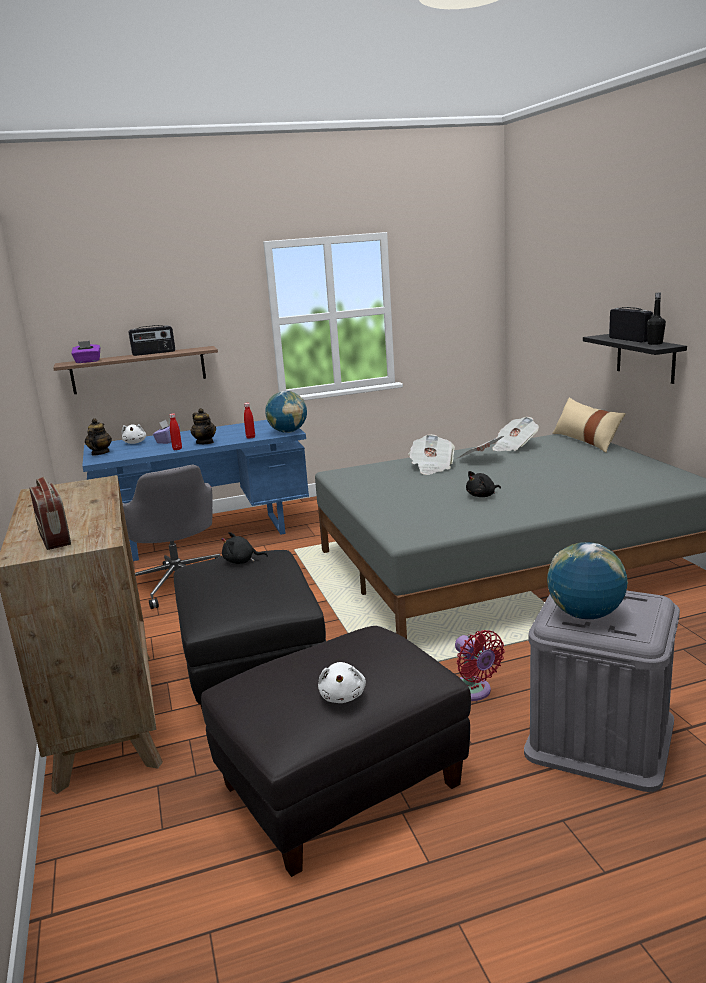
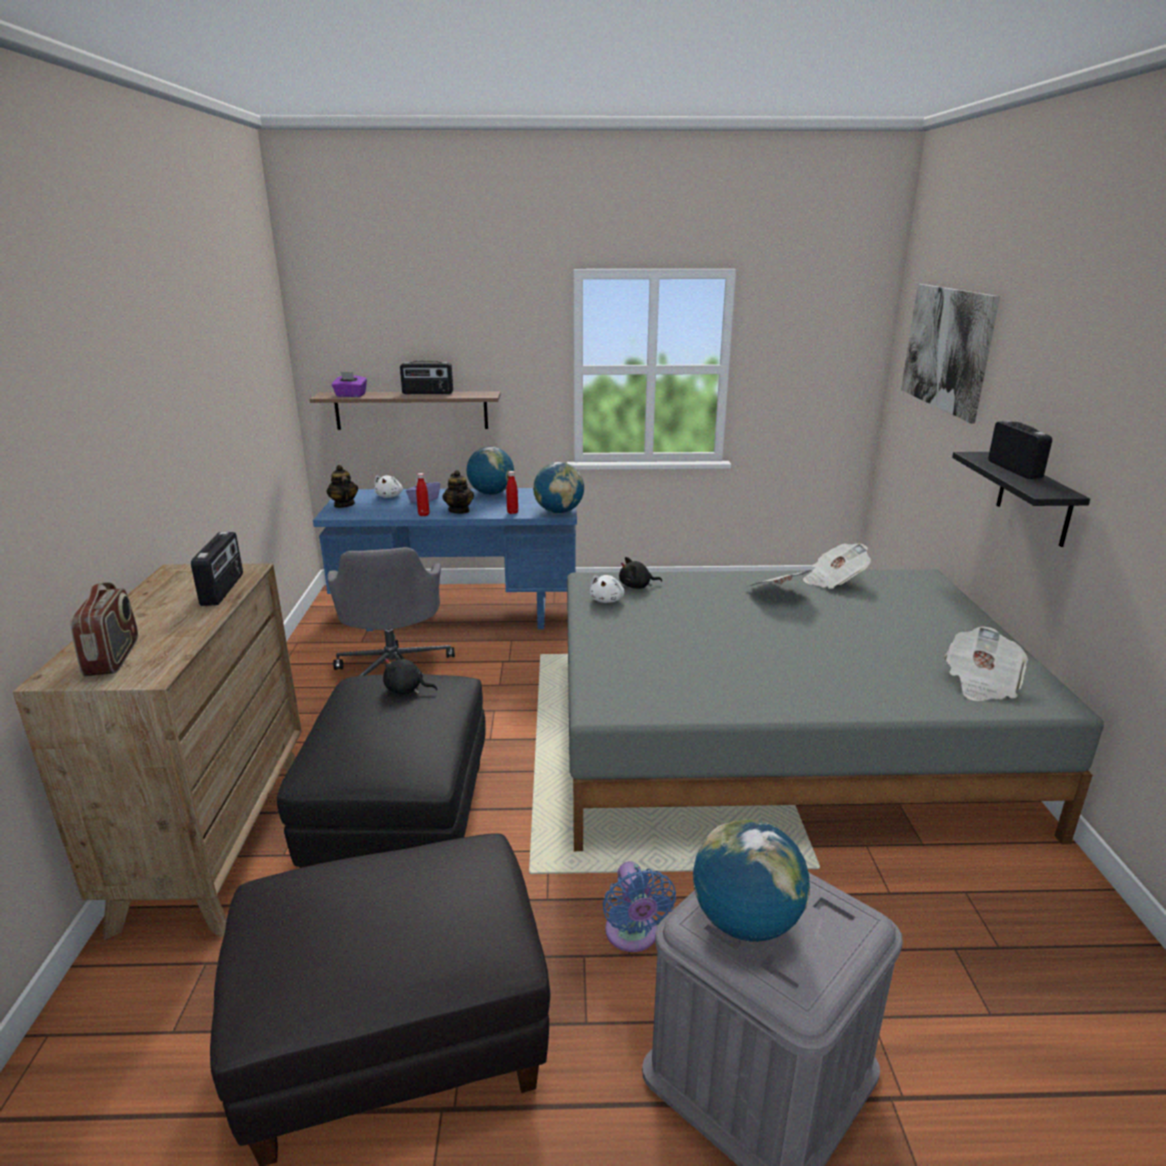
camera: 15 degrees right, 5 degrees up
teapot [85,418,112,455] -> teapot turned 45 degrees counterclockwise [327,465,358,508]
white plush toy [318,662,366,703] -> white plush toy moved to [590,575,625,603]
newspaper [408,434,455,475] -> newspaper moved to [945,626,1028,701]
red fan [455,630,505,701] -> blue fan [603,861,676,952]
black plush toy [466,471,501,497] -> black plush toy moved to [619,557,662,589]
beige pillow [552,398,626,453] -> none
black bottle [647,293,666,345] -> none
none -> radio [191,531,243,606]
none -> globe [467,447,514,495]
none -> picture [901,284,1000,423]

